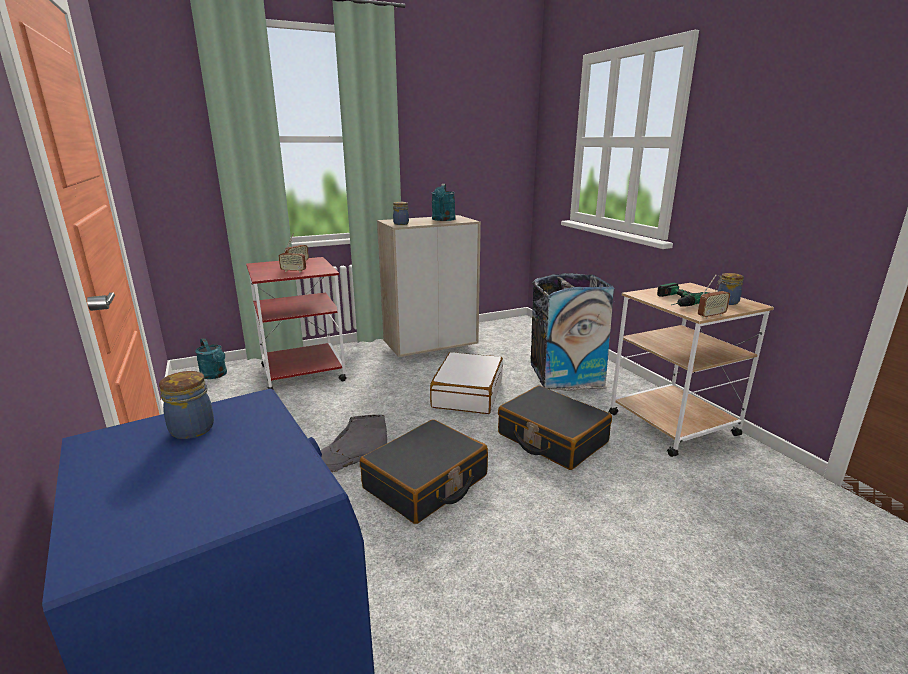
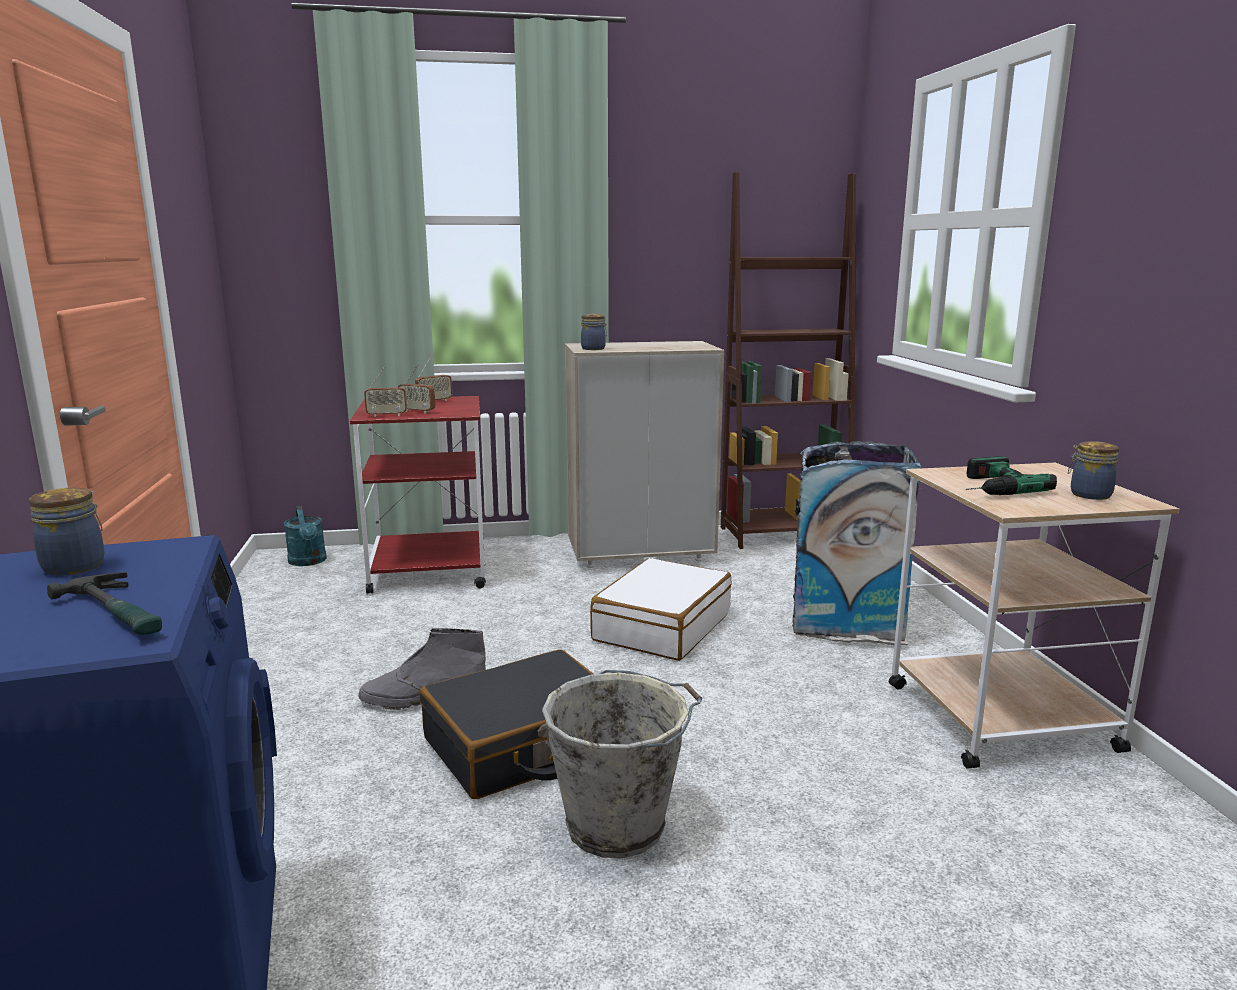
camera: 15 degrees right, 5 degrees down
turquoise watering can [432,184,456,221] -> none
black suitcase [498,385,612,470] -> none
radio [698,275,730,319] -> radio moved to [364,367,407,417]
none -> hammer [47,572,162,635]
none -> grey bucket [542,670,702,858]
none -> brown bookcase [721,172,856,549]

